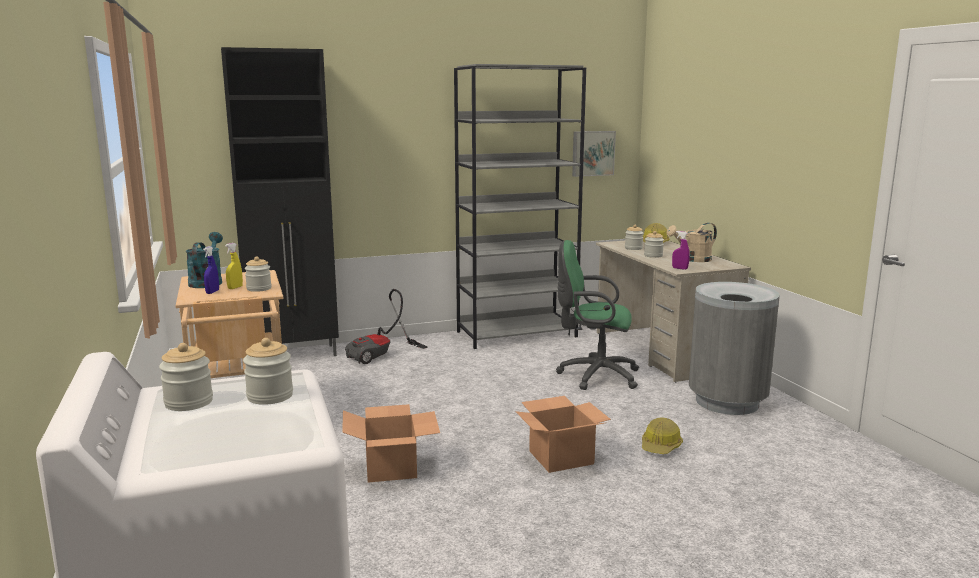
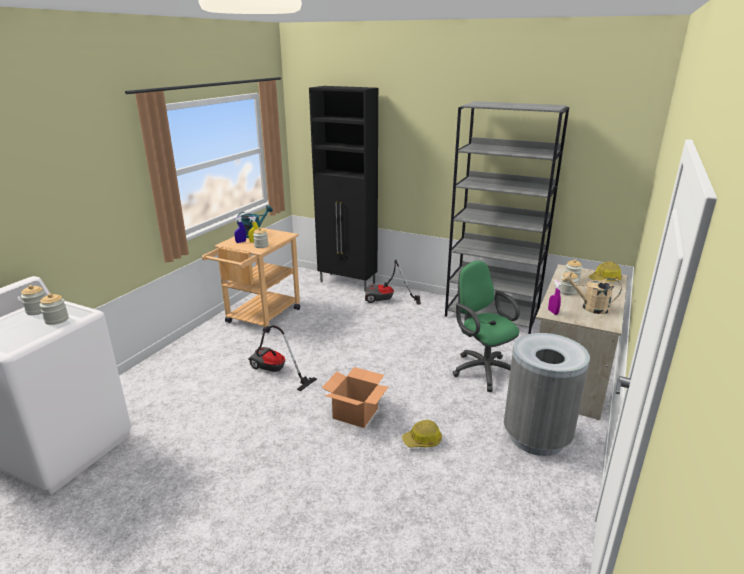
camera: 45 degrees right, 10 degrees up
cardboard box [342,404,440,483] -> vacuum cleaner [248,325,317,391]
picture [572,131,616,177] -> none

